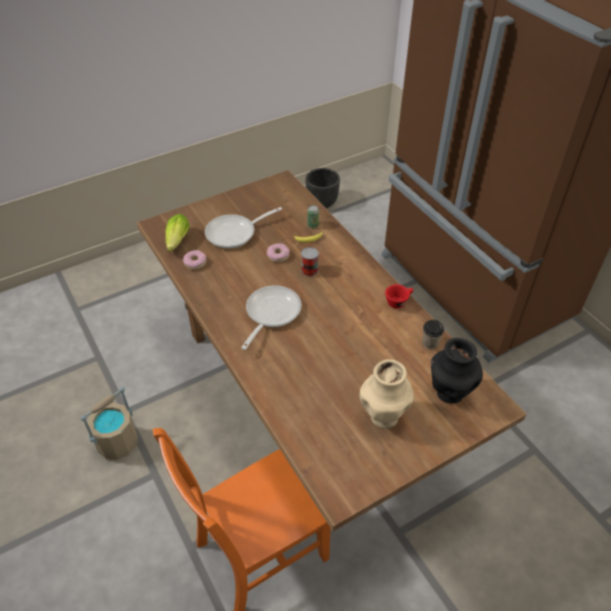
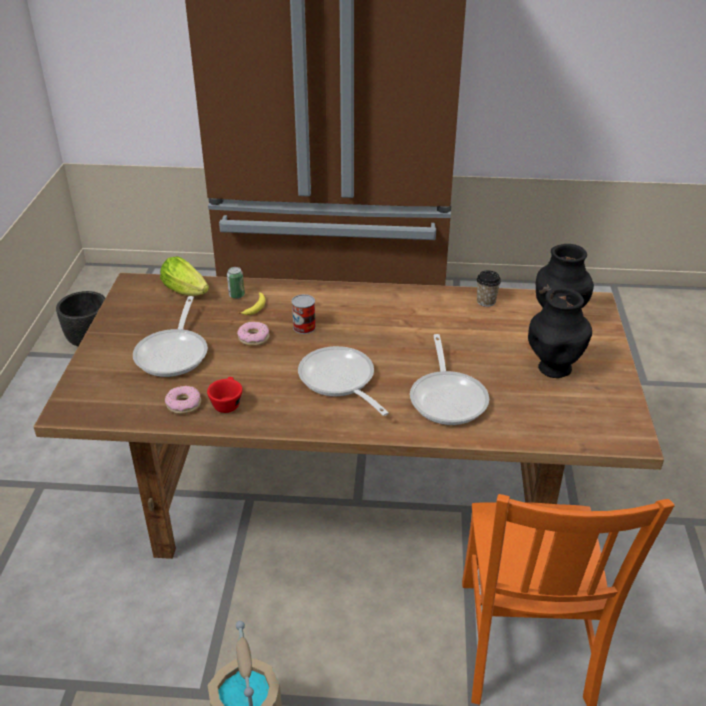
camera: 55 degrees left, 10 degrees down
lettuce [165,214,190,252] -> lettuce moved to [160,256,209,296]
beige vase [360,359,414,429] -> black vase [528,287,592,378]
red cup [385,284,413,308] -> red cup moved to [207,377,242,413]
none -> frying pan [410,334,489,425]

